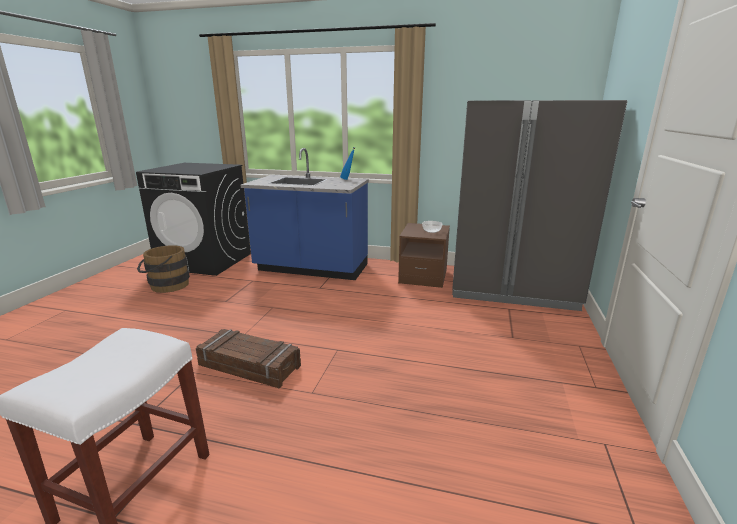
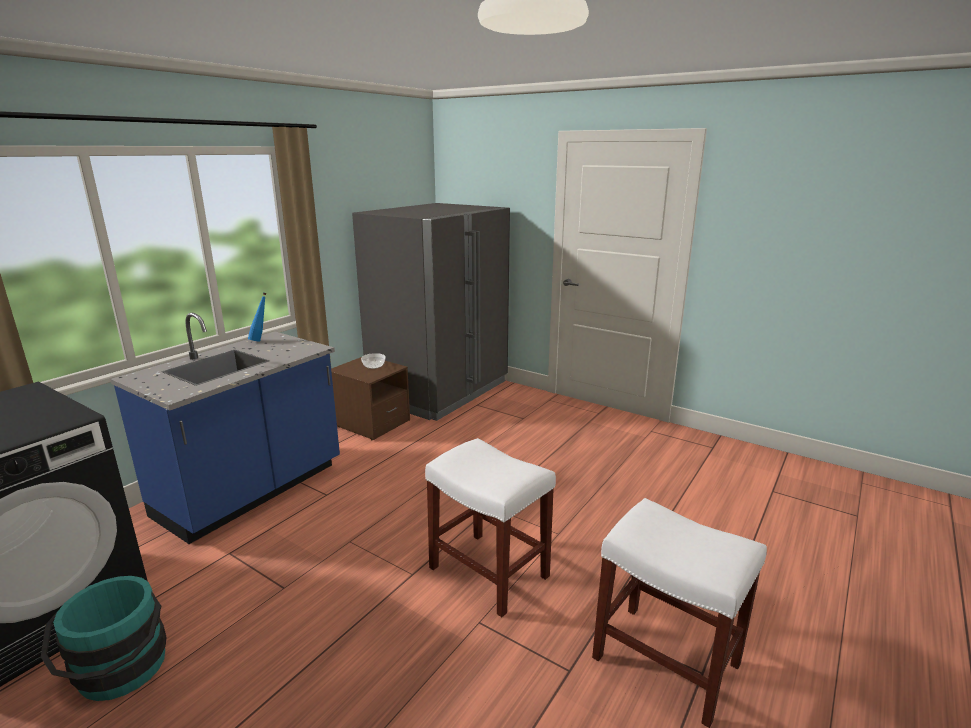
camera: 70 degrees left, 0 degrees up
brown bucket [137,245,190,293] -> turquoise bucket [41,576,167,701]
crate [196,329,301,388] -> white stool [425,438,556,617]

